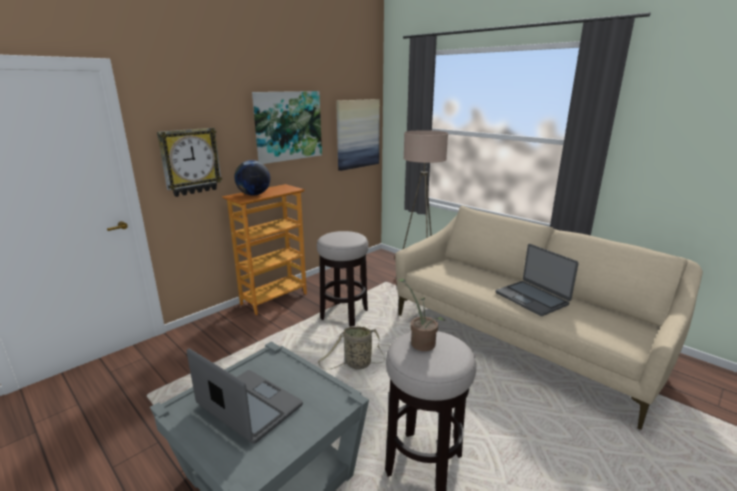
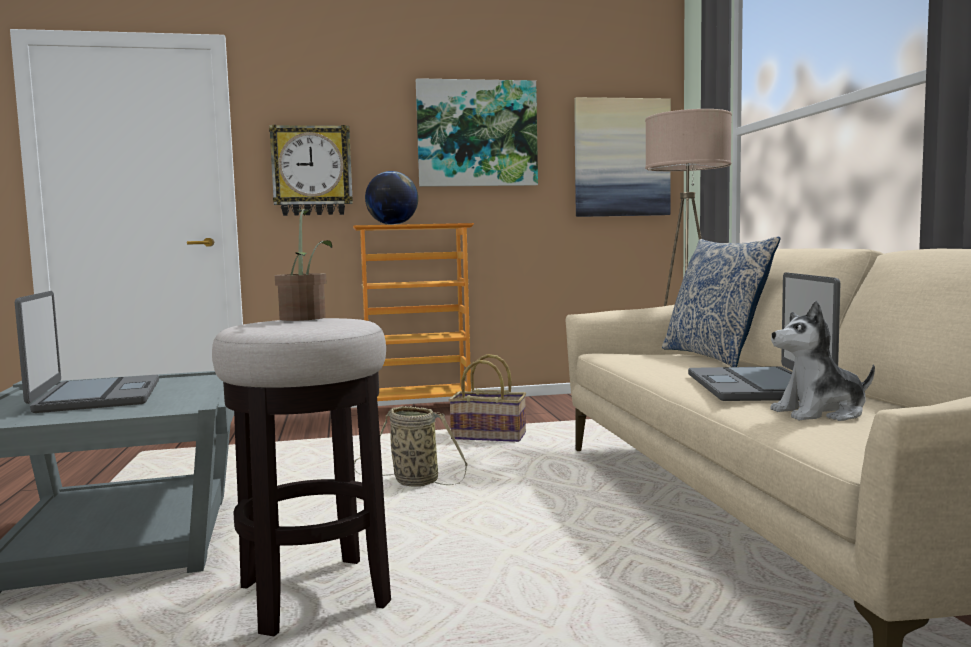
camera: 35 degrees right, 15 degrees down
stool [317,231,369,327] -> basket [449,354,526,442]
none -> pillow [662,236,781,367]
none -> plush toy [771,301,875,421]

